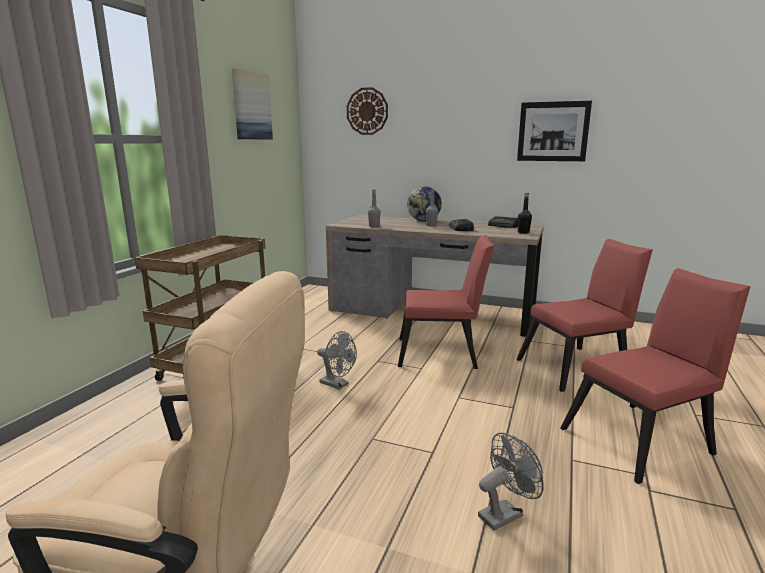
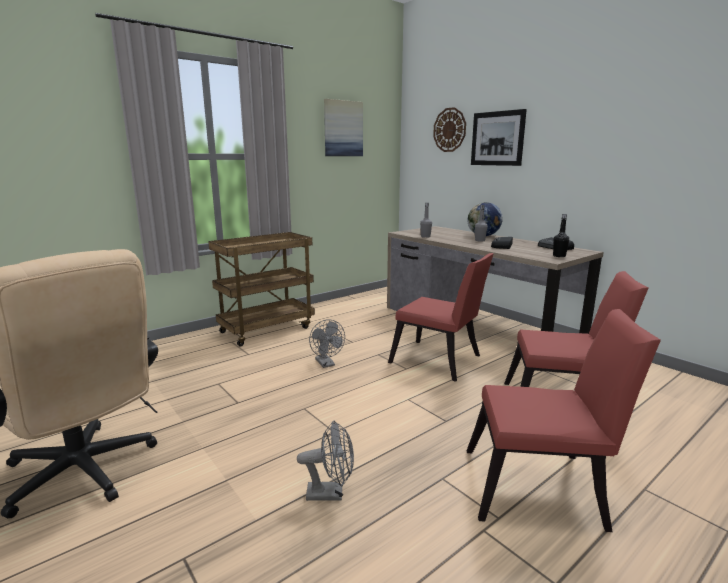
camera: 30 degrees right, 0 degrees up
picture [517,101,592,161] -> picture moved to [471,109,527,166]

